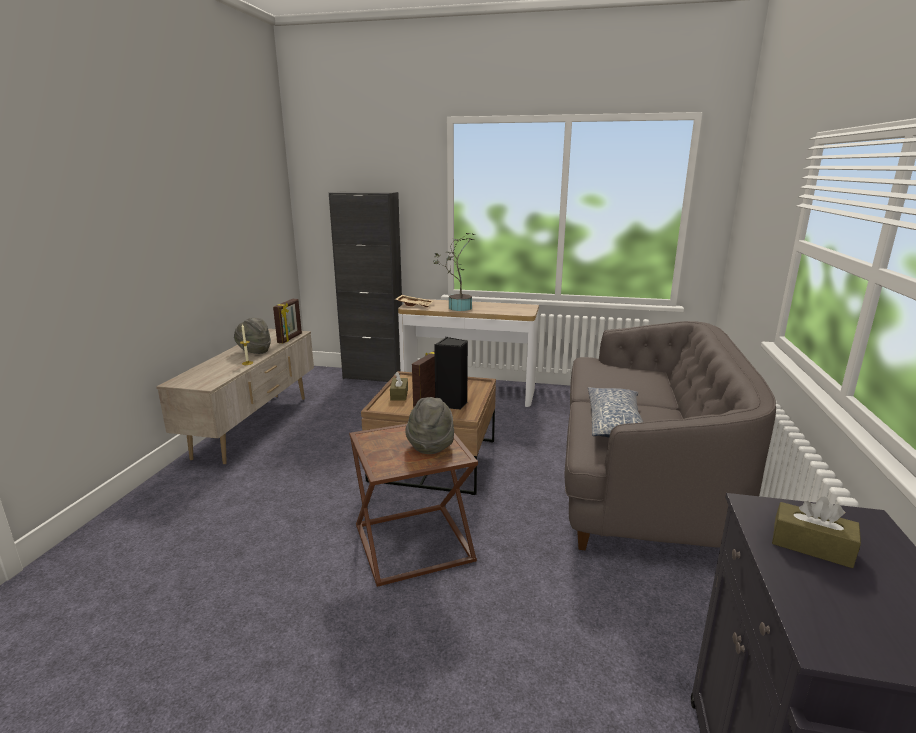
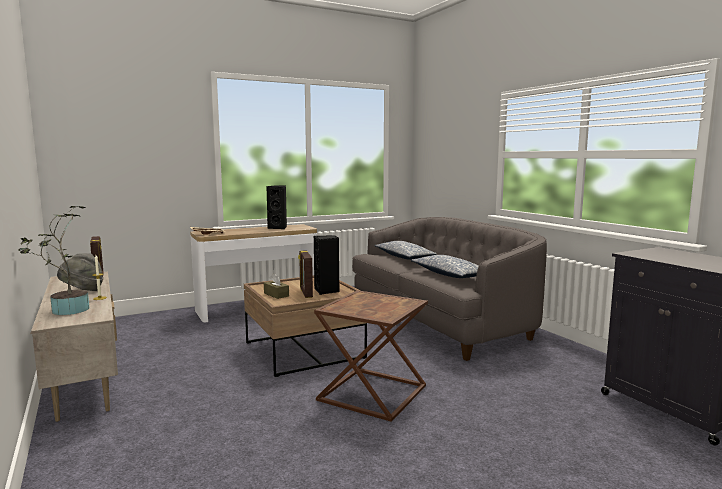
camera: 40 degrees left, 10 degrees down
black cabinet [329,192,402,382] -> none
grey hat [406,397,454,454] -> none
potted plant [433,233,476,311] -> potted plant moved to [18,206,89,315]
brown tissue box [772,497,861,568] -> none
none -> black speaker [267,185,287,229]
none -> pillow [375,241,437,260]

